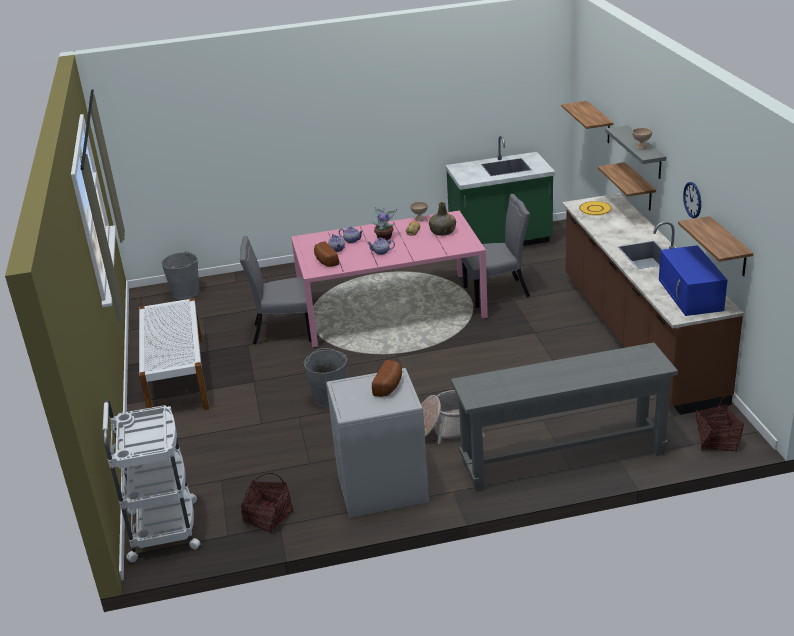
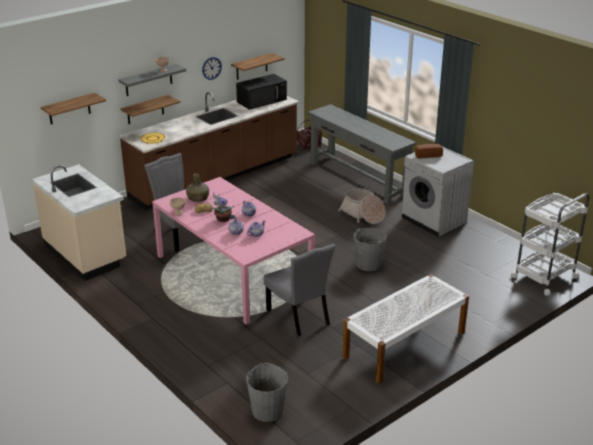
camera: 120 degrees left, 0 degrees up
basket [241,473,293,534] -> none
bread [314,241,339,267] -> none
green counter [445,136,555,246] -> beige counter [32,164,126,281]
blue microwave [659,245,727,316] -> black microwave [236,74,287,110]

